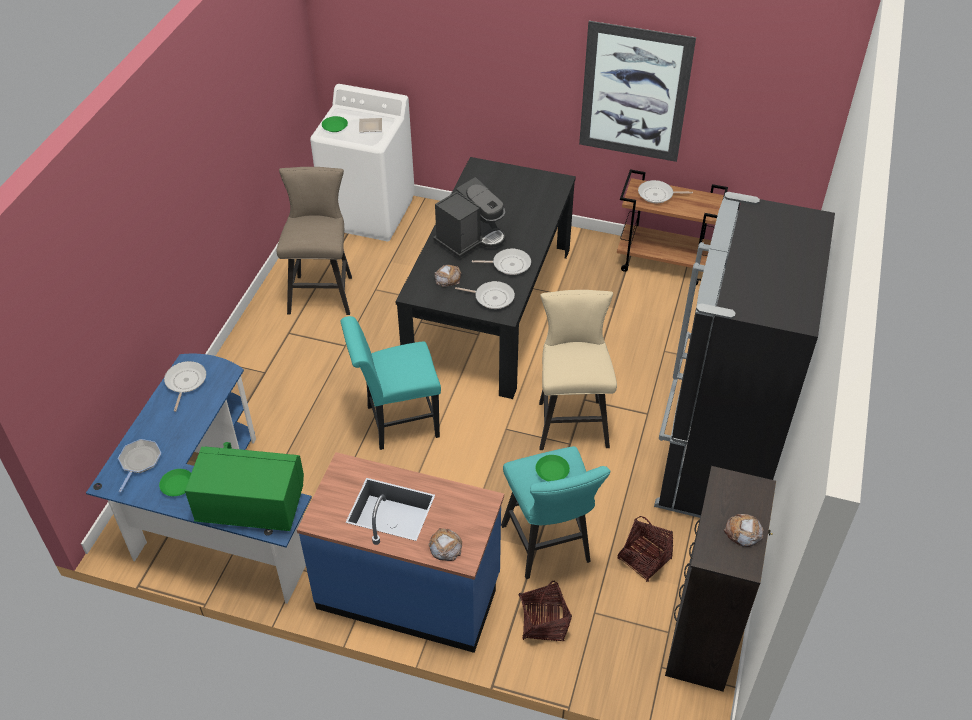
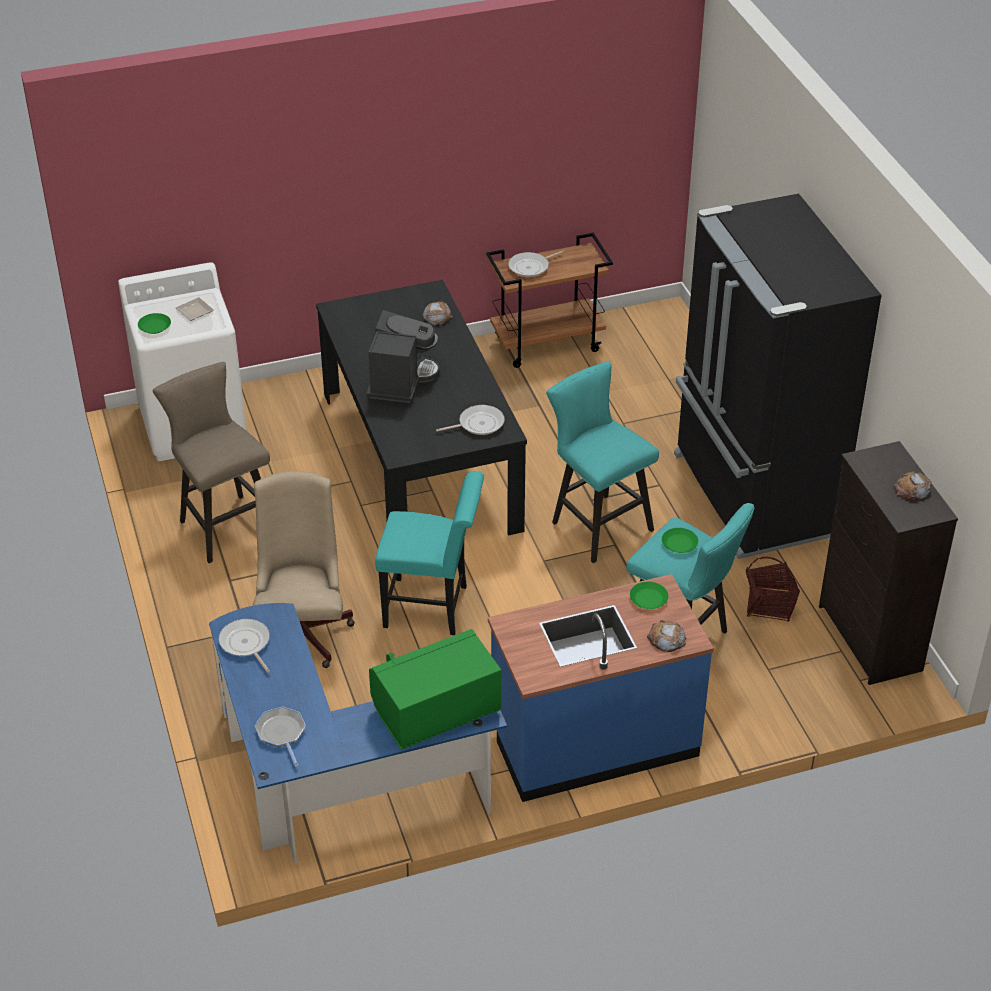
camera: 35 degrees left, 5 degrees down
green plate [159,469,191,496] -> green plate moved to [630,582,668,609]
turquoise chair [340,316,441,450] -> turquoise chair turned 120 degrees counterclockwise [375,471,484,635]
bread [435,265,461,287] -> bread moved to [422,301,453,325]
frying pan [472,248,531,275] -> none
basket [519,581,572,641] -> none
beige stool [539,290,617,450] -> turquoise stool [546,361,659,563]
picture [579,21,696,162] -> none
none -> beige office chair [253,471,355,668]

